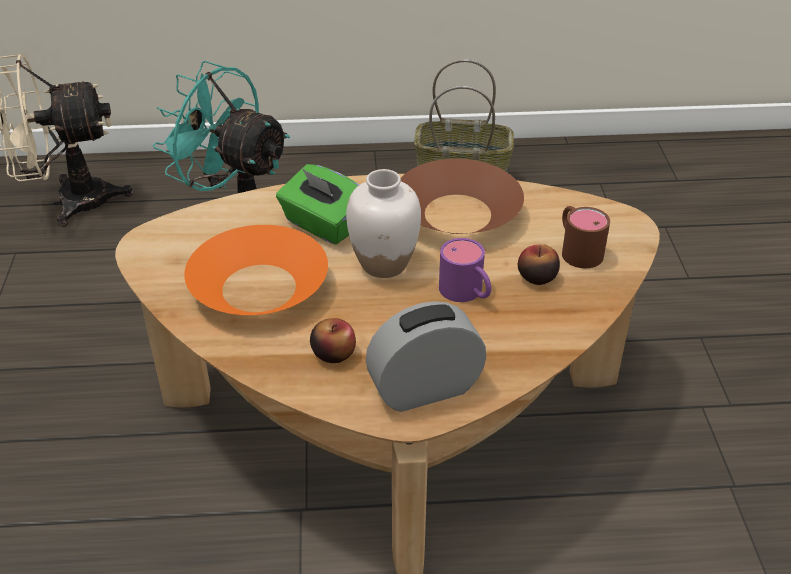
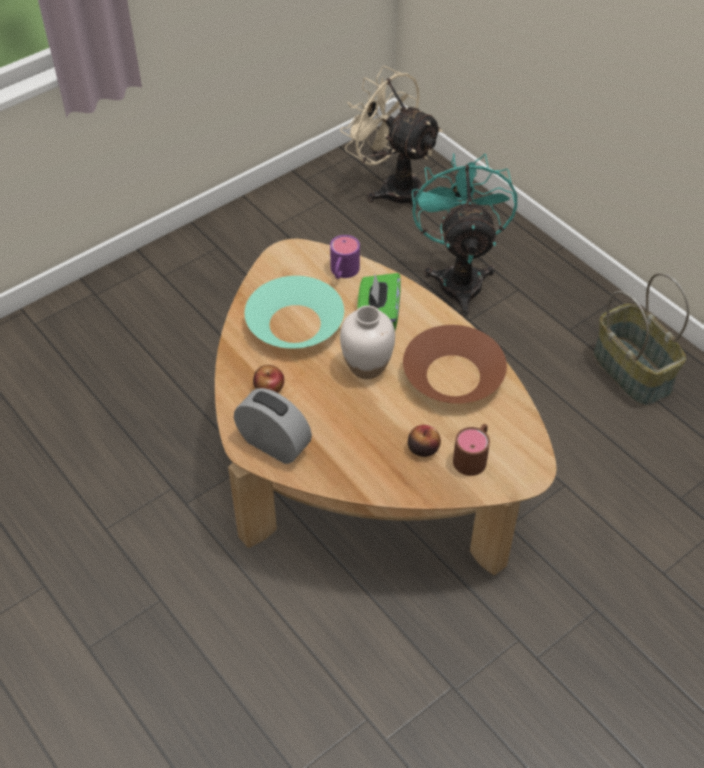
camera: 55 degrees right, 10 degrees up
orange bowl [184,225,328,315] -> turquoise bowl [245,276,344,348]
purple mug [439,238,491,302] -> purple mug moved to [330,235,360,279]

